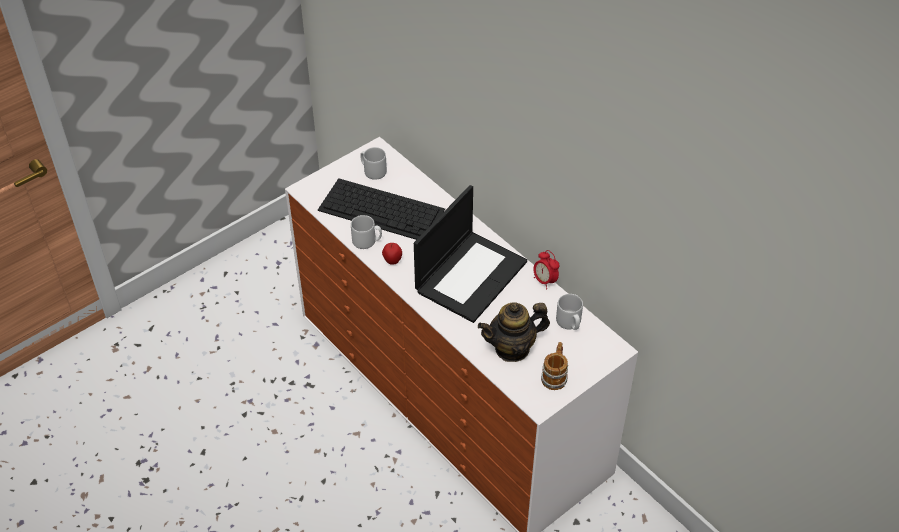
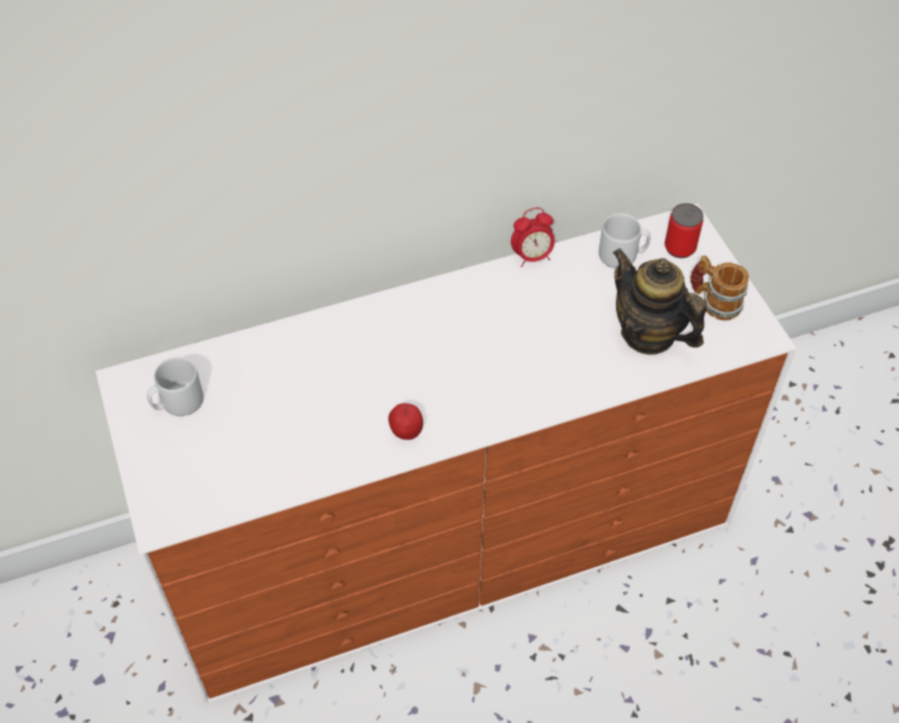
camera: 70 degrees left, 5 degrees up
keyboard [318,178,445,240] -> none
grey mug [351,215,382,249] -> none
laptop [414,185,527,323] -> none
teapot [478,303,550,362] -> teapot turned 135 degrees clockwise [613,248,707,355]
none -> can [665,203,703,258]

